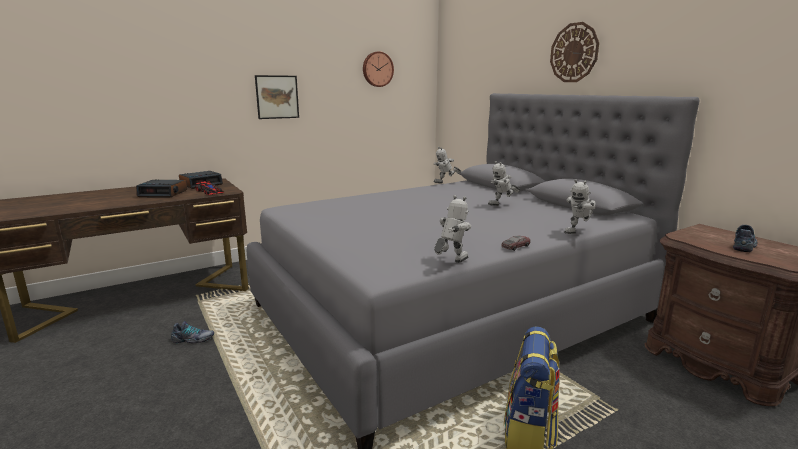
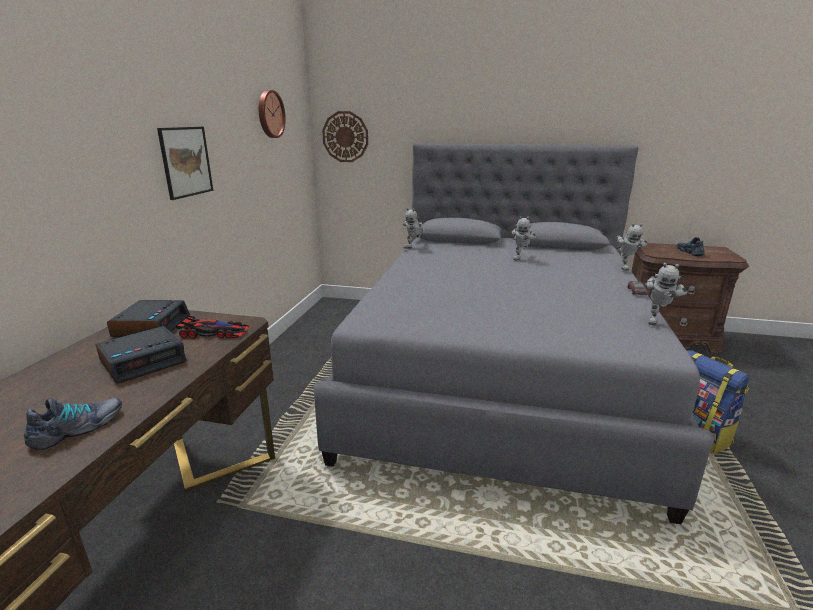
camera: 45 degrees left, 5 degrees up
shoe [171,321,214,343] -> shoe moved to [24,398,122,450]
toy robot [434,195,471,263] -> toy robot turned 150 degrees counterclockwise [645,263,687,325]
wall clock [550,22,599,82] -> wall clock moved to [322,111,368,162]

